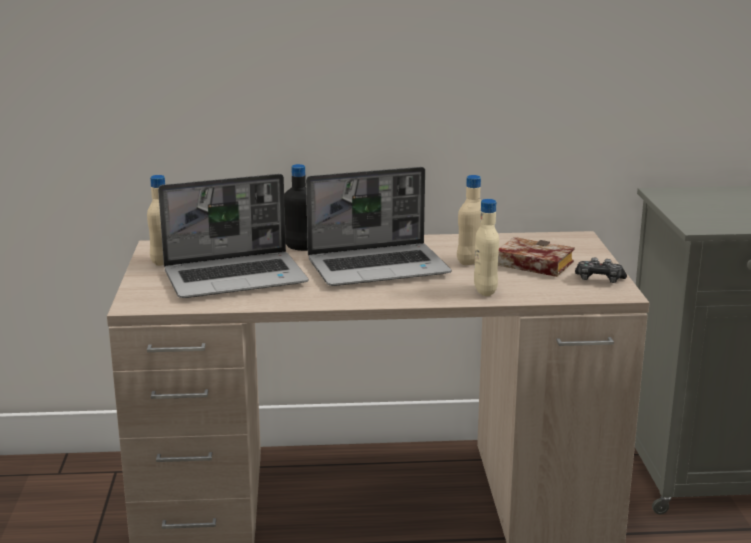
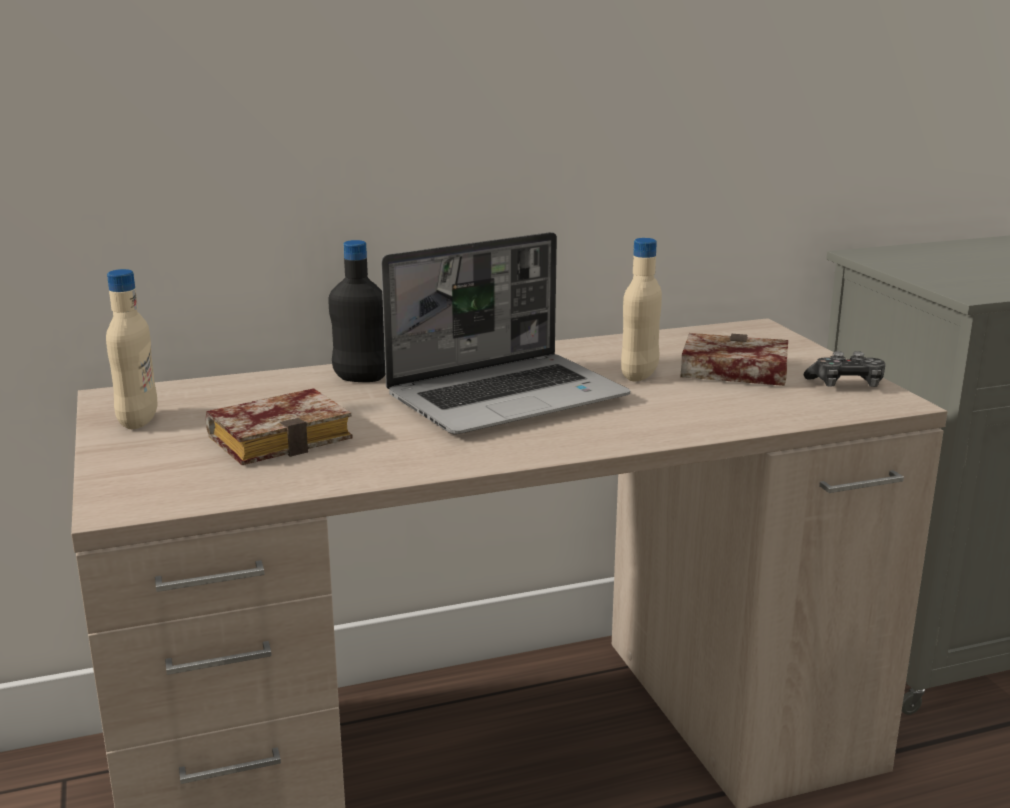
camera: 15 degrees left, 0 degrees up
laptop [158,174,309,298] -> book [206,388,353,465]
beige bottle [474,199,499,296] -> none

